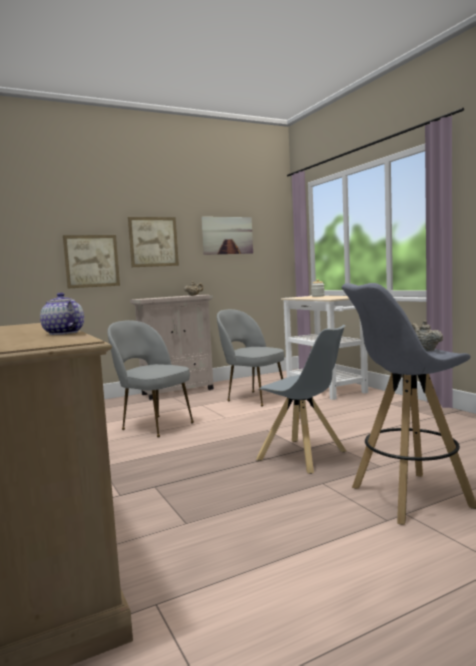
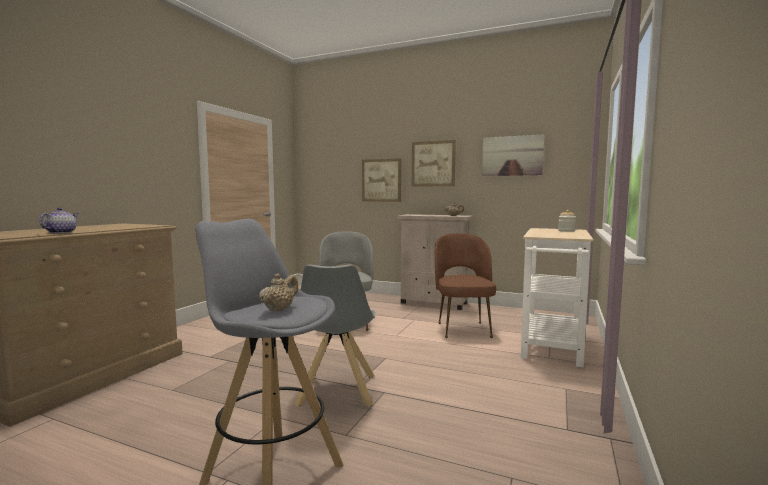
camera: 50 degrees right, 0 degrees up
grey chair [217,309,285,407] -> brown chair [435,233,496,338]

